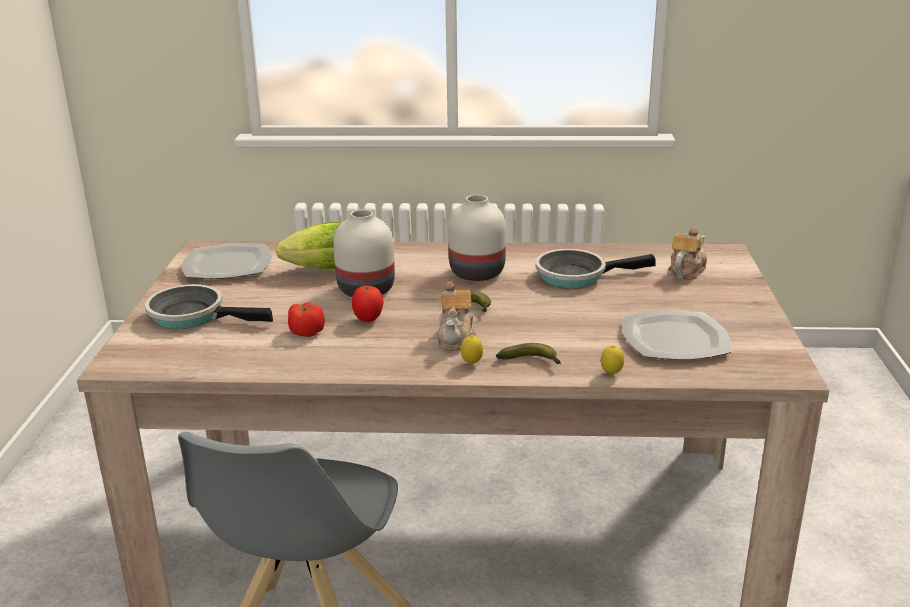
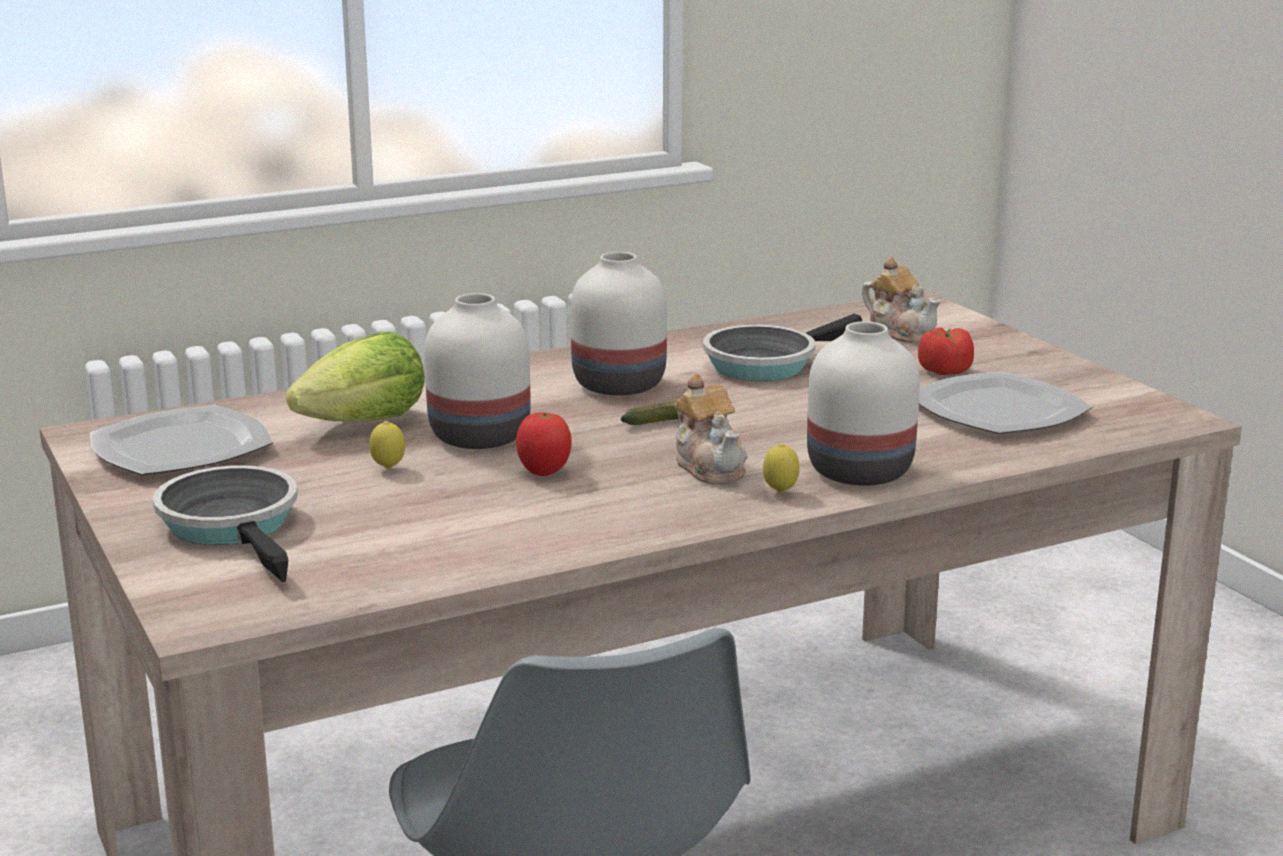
camera: 30 degrees left, 5 degrees down
frying pan [145,284,273,329] -> frying pan turned 75 degrees clockwise [153,465,298,582]
tomato [288,302,325,337] -> tomato moved to [918,328,974,375]
banana [496,343,561,364] -> white vase [807,321,920,486]
lemon [601,345,624,375] -> lemon moved to [369,421,405,469]
teapot [668,228,707,280] -> teapot turned 135 degrees clockwise [862,257,941,344]

